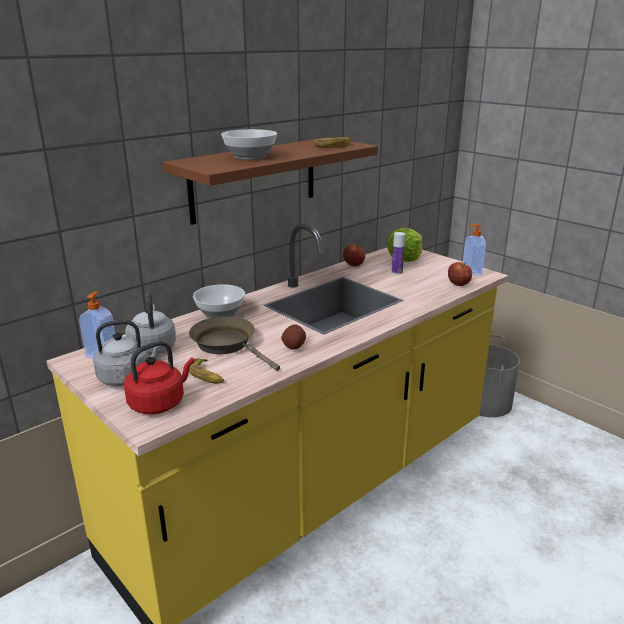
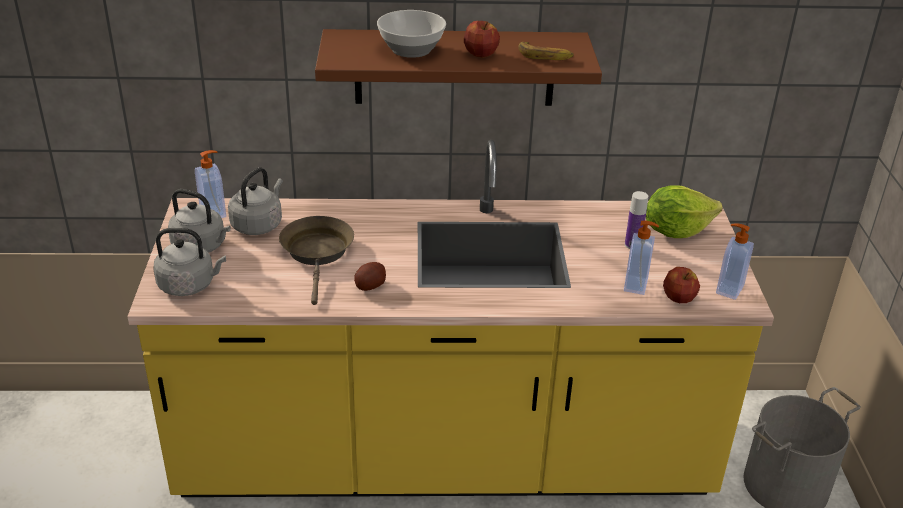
camera: 40 degrees right, 10 degrees up
red kettle [124,341,195,414] -> grey kettle [153,228,226,296]
banana [189,358,224,384] -> none
bowl [193,284,245,318] -> none
apple [343,244,365,266] -> apple moved to [464,21,500,58]
none -> soap dispenser [624,220,659,295]

